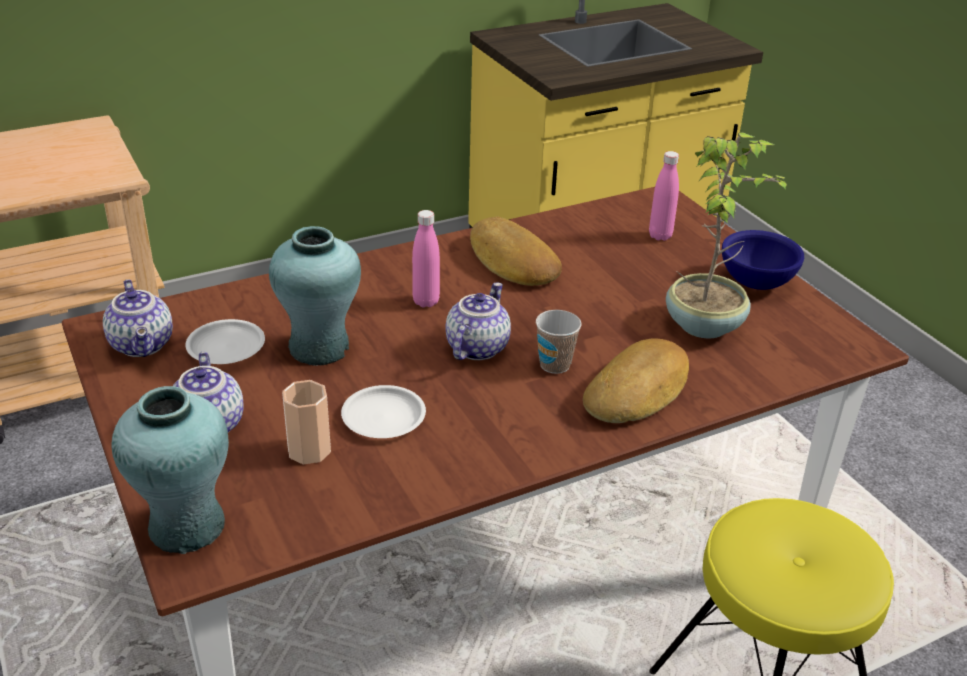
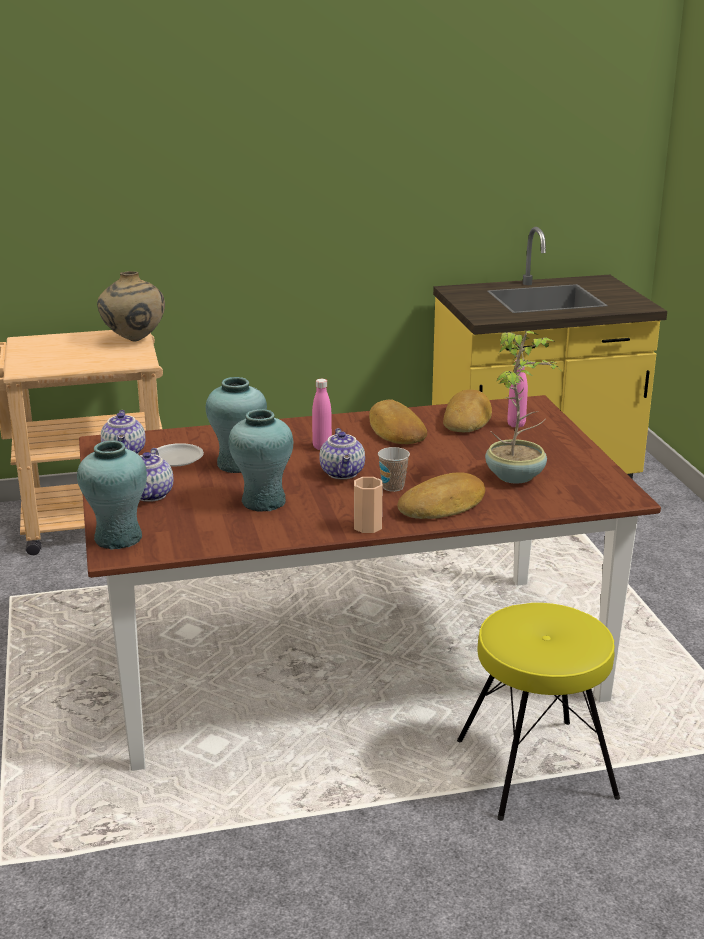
camera: 15 degrees right, 10 degrees down
cup [282,380,331,464] -> cup moved to [354,477,382,533]
white plate [341,385,426,438] -> turquoise vase [229,409,293,512]
teapot [446,282,511,360] -> teapot turned 135 degrees clockwise [320,428,365,479]
blue bowl [722,230,804,290] -> none
none -> beige vase [97,271,165,341]
none -> bread [443,390,492,432]

